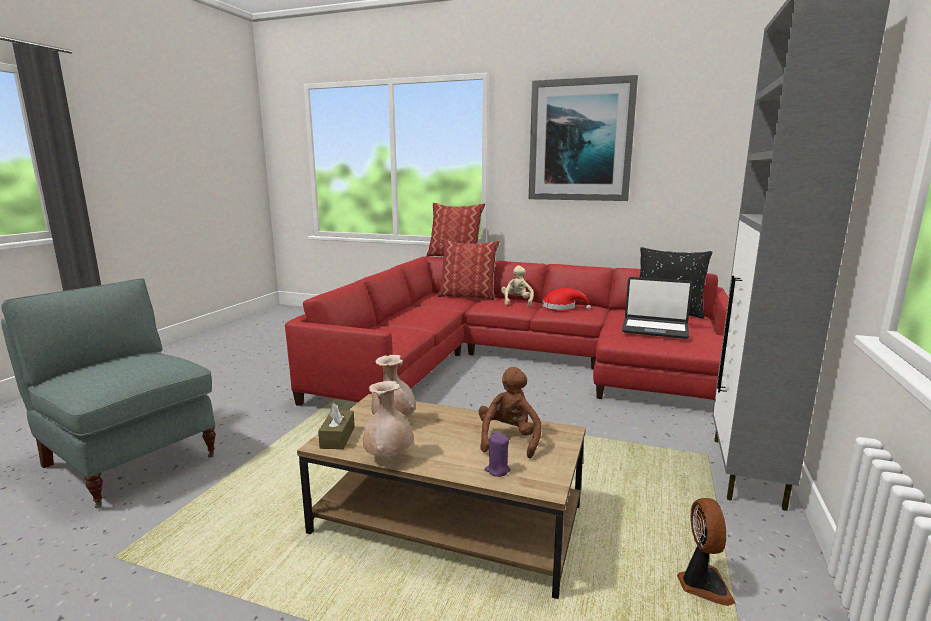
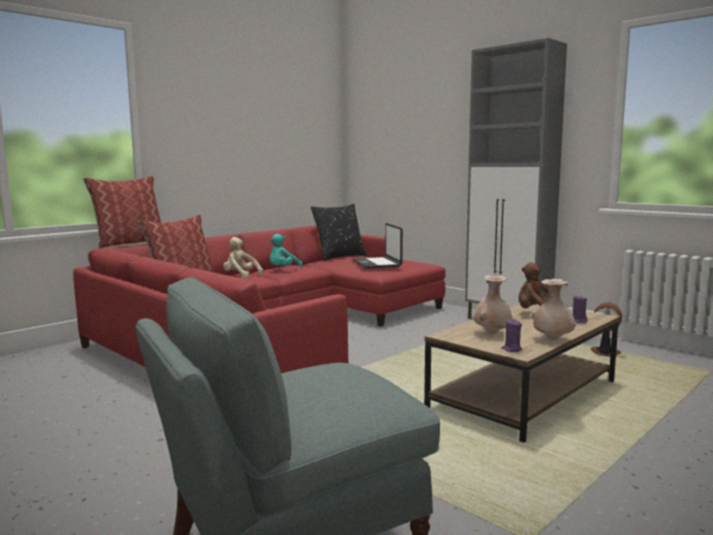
camera: 65 degrees left, 5 degrees down
brown tissue box [318,403,355,449] -> purple candle [501,319,523,352]
picture [529,75,638,201] -> none
red hat [543,288,591,310] -> turquoise plush toy [270,234,303,268]
laptop [622,277,693,339] -> laptop turned 120 degrees clockwise [353,223,403,269]

